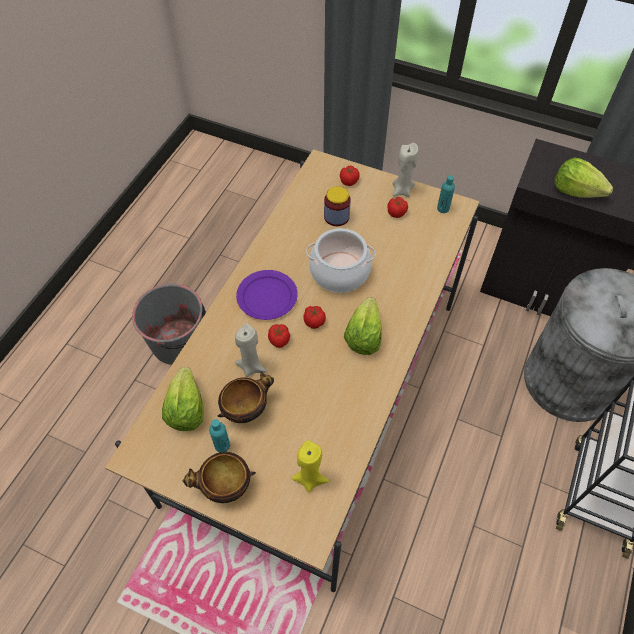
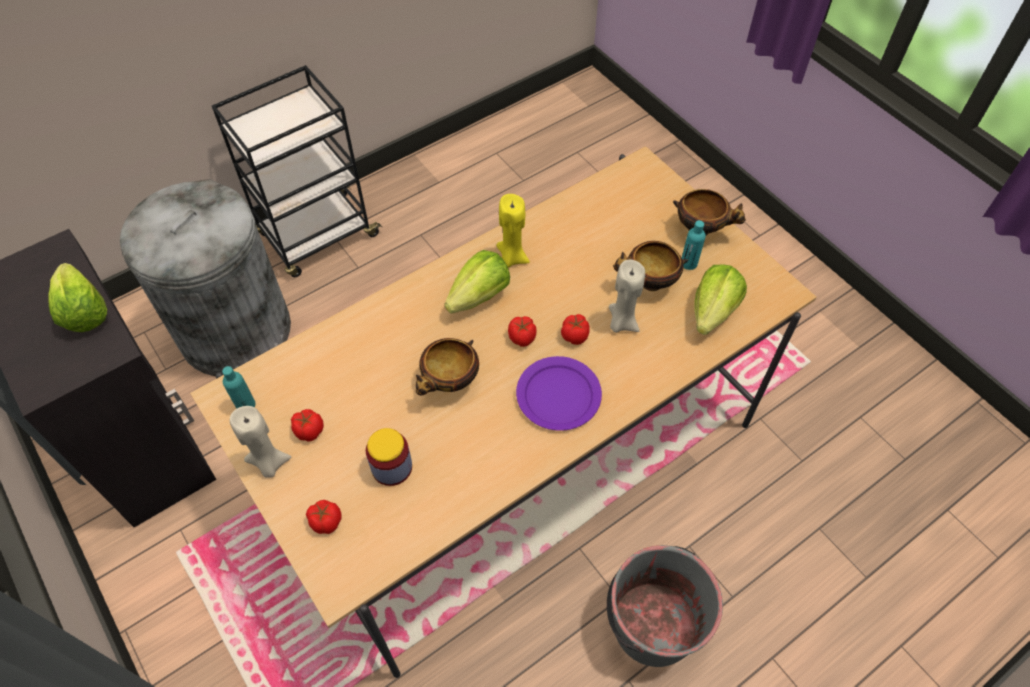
camera: 150 degrees left, 0 degrees up
yellow candle [291,441,329,492] -> yellow candle moved to [496,194,530,268]
cooking pot [306,228,375,293] -> bowl [416,338,479,396]

